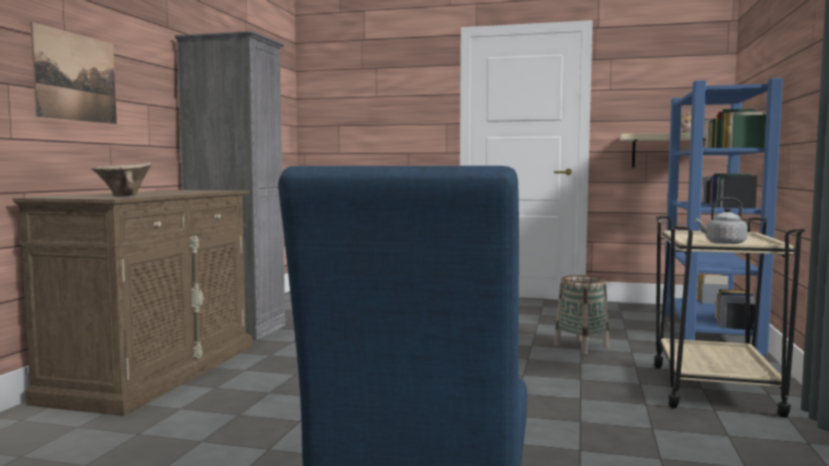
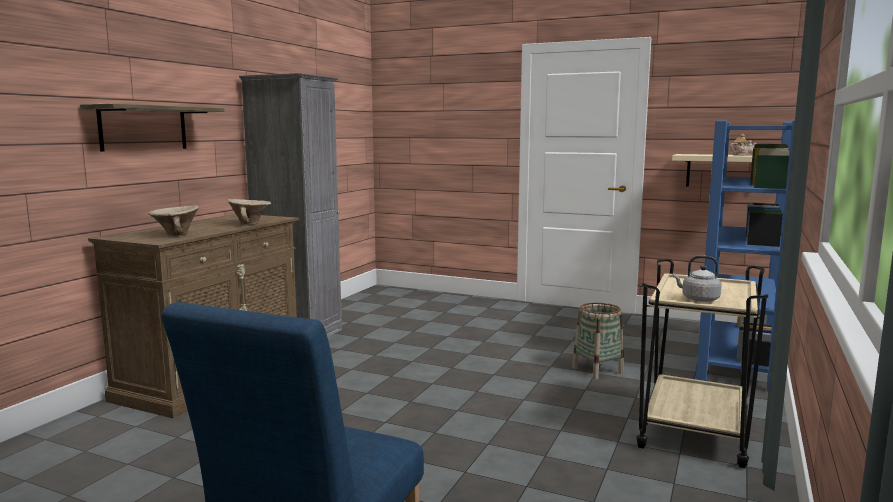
camera: 10 degrees right, 5 degrees up
picture [31,22,117,124] -> shelf [80,103,225,152]
none -> beige bowl [227,199,271,224]

